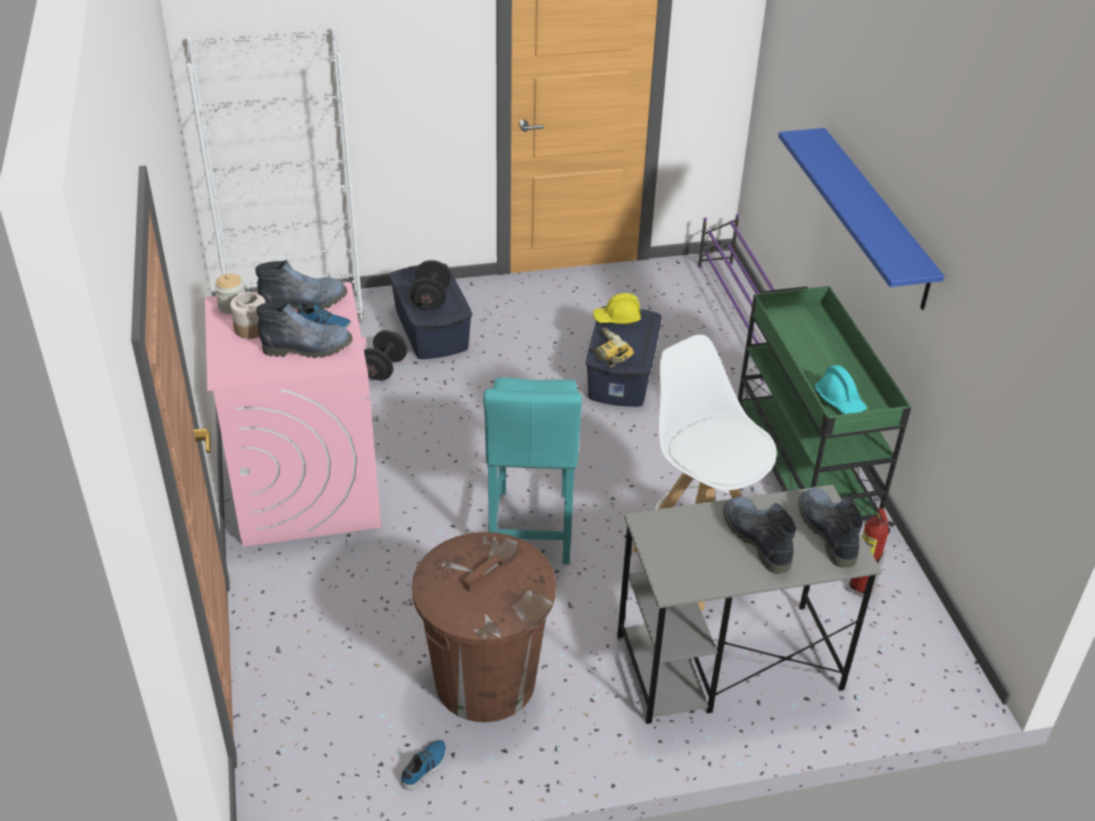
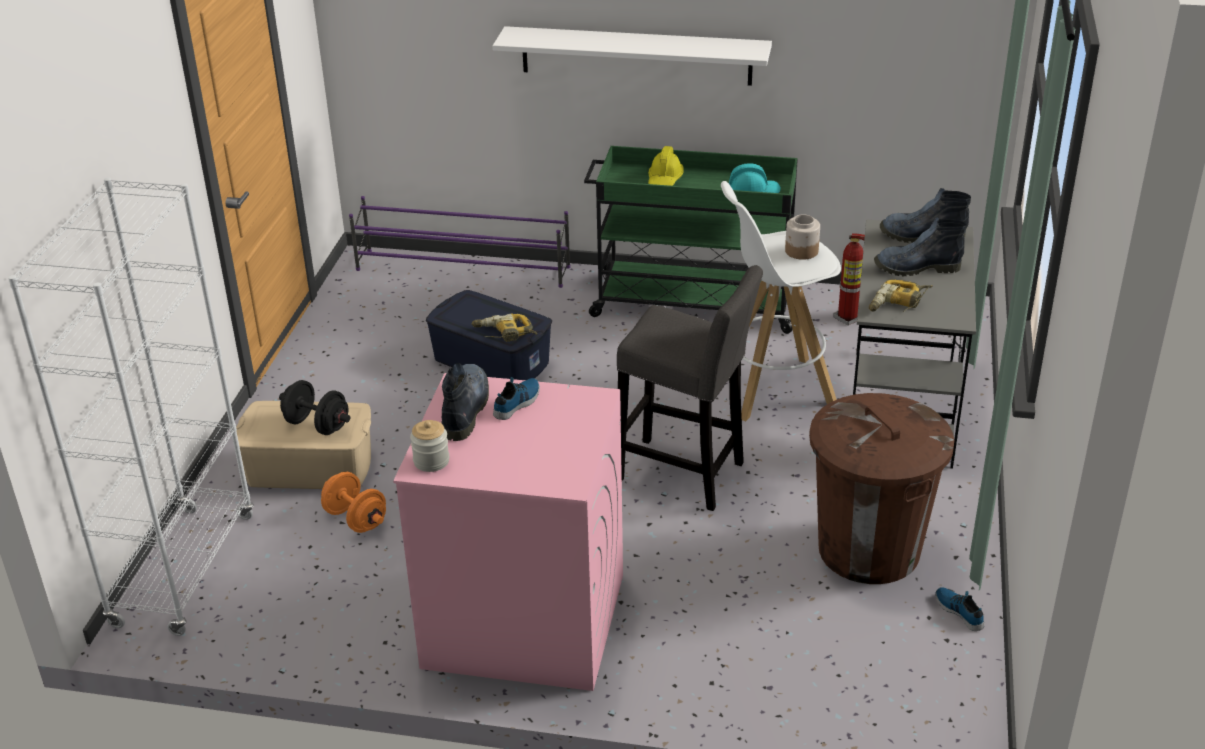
camera: 65 degrees left, 5 degrees down
jar [230,292,266,339] -> jar moved to [785,214,820,260]
boot [256,302,353,358] -> none
black dumbbell [364,330,407,381] -> orange dumbbell [321,472,386,533]
blue storage box [389,264,472,359] -> beige storage box [236,401,371,489]
turquoise stool [483,377,582,565] -> grey stool [617,265,763,511]
yellow hard hat [593,293,641,325] -> yellow hard hat moved to [648,146,684,186]
blue shelf [778,128,945,310] -> white shelf [493,26,772,86]
none -> power drill [869,280,933,312]

